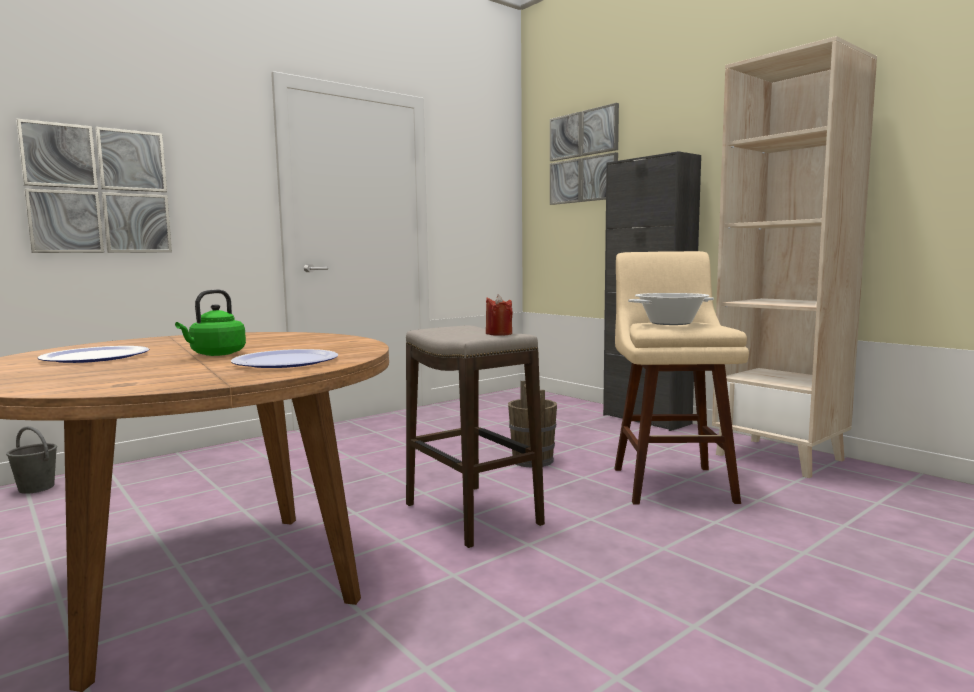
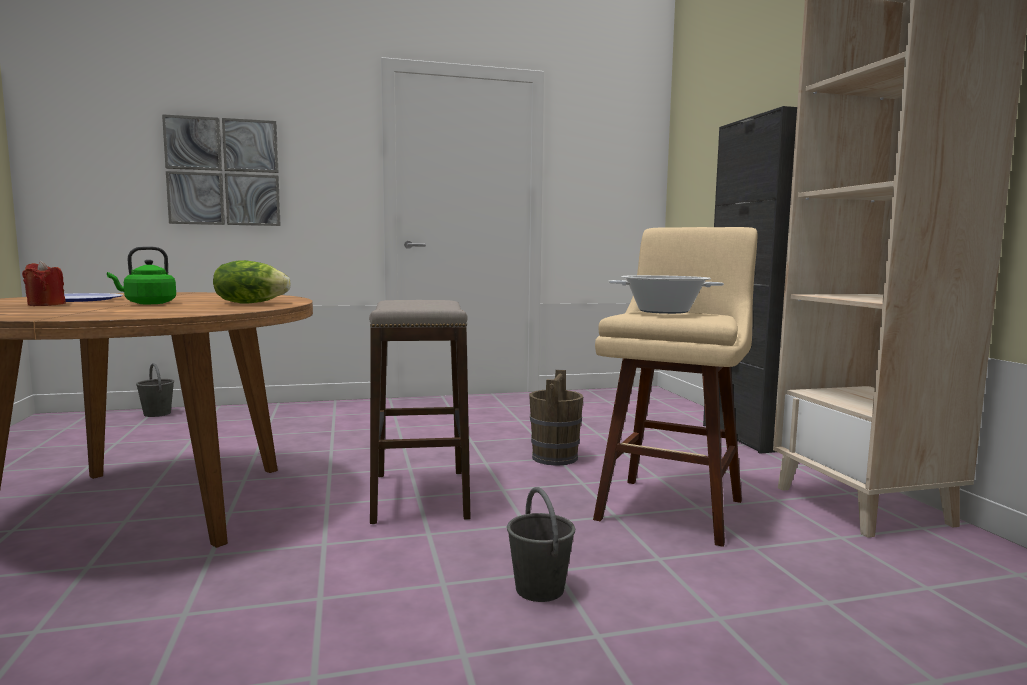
camera: 25 degrees right, 0 degrees up
plate [231,349,338,368] -> none
red candle [486,295,513,336] -> red candle moved to [22,260,66,306]
picture [550,103,619,205] -> none
none -> lettuce [213,260,290,303]
none -> grey bucket [507,487,575,602]

